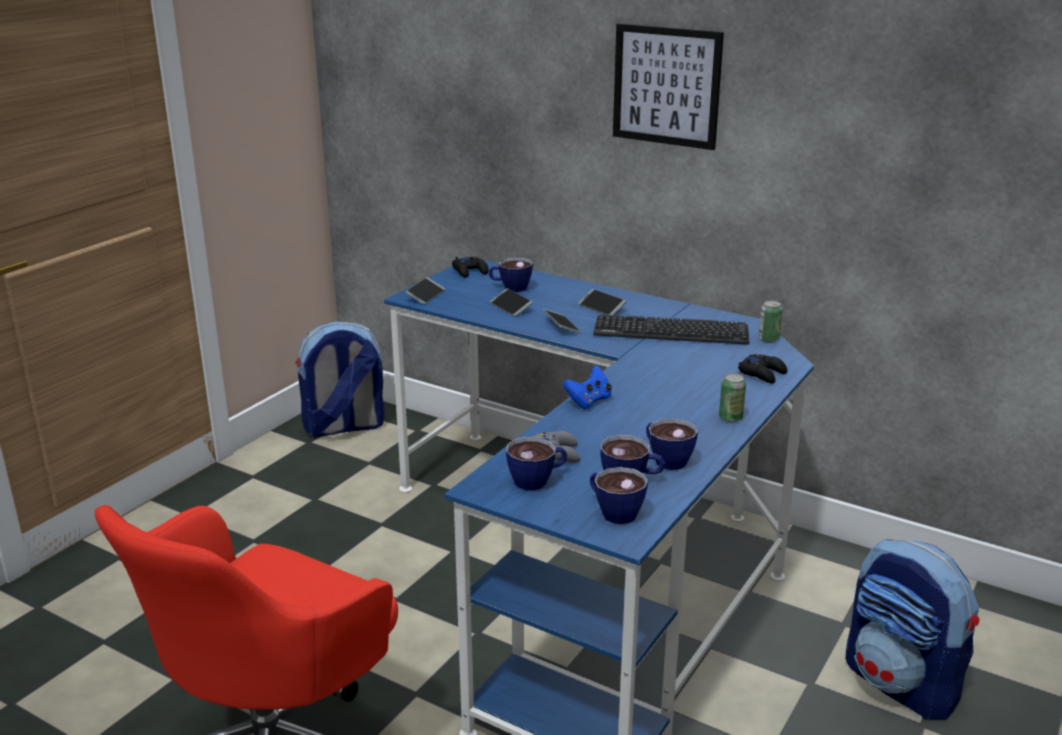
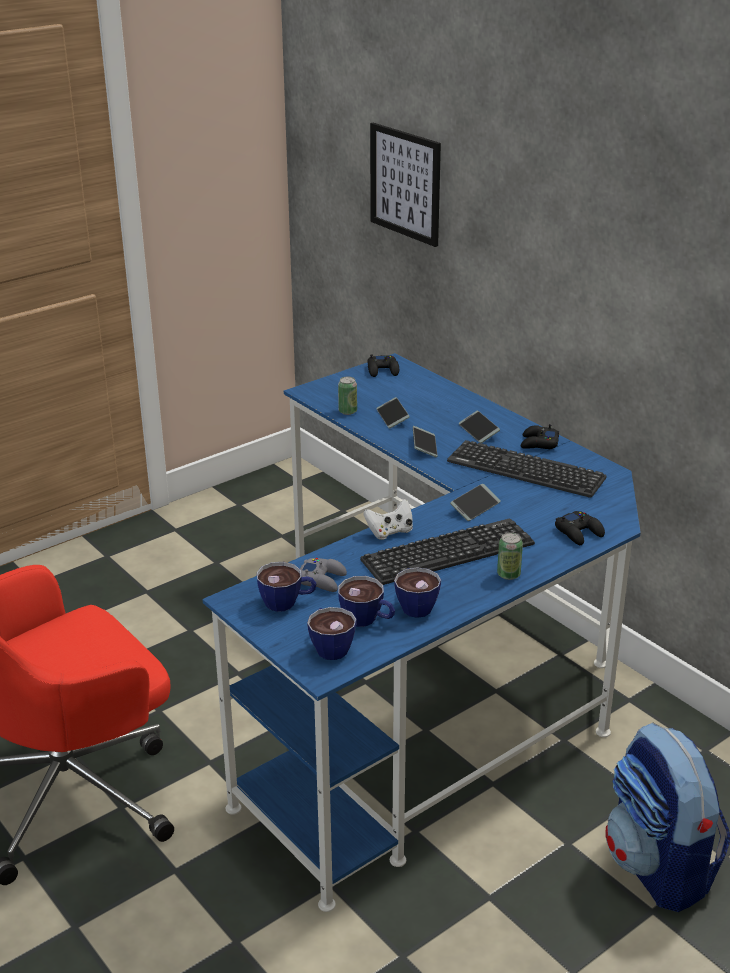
camera: 20 degrees right, 5 degrees up
backpack [295,321,385,437] -> none
phone [405,277,445,305] -> phone moved to [450,484,501,521]
cup [489,257,533,292] -> none
blue game controller [563,365,612,409] -> white game controller [363,499,413,540]
picture [613,24,724,150] -> picture moved to [370,123,441,247]
can [758,300,782,343] -> can moved to [338,377,357,415]
none -> keyboard [360,518,535,585]
none -> black game controller [521,424,559,449]

